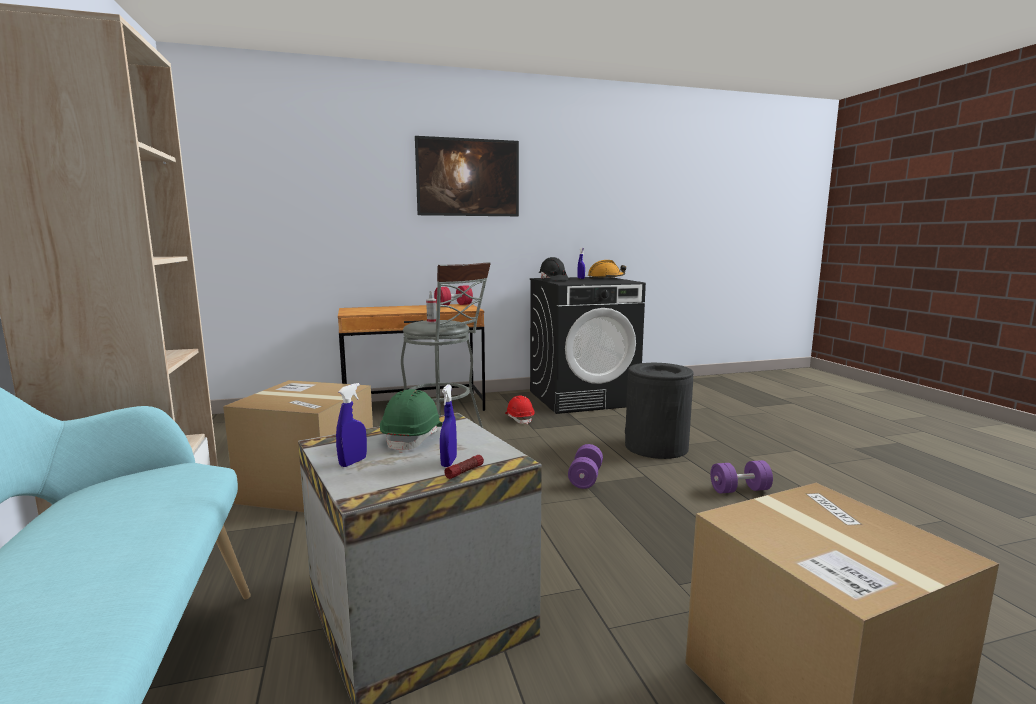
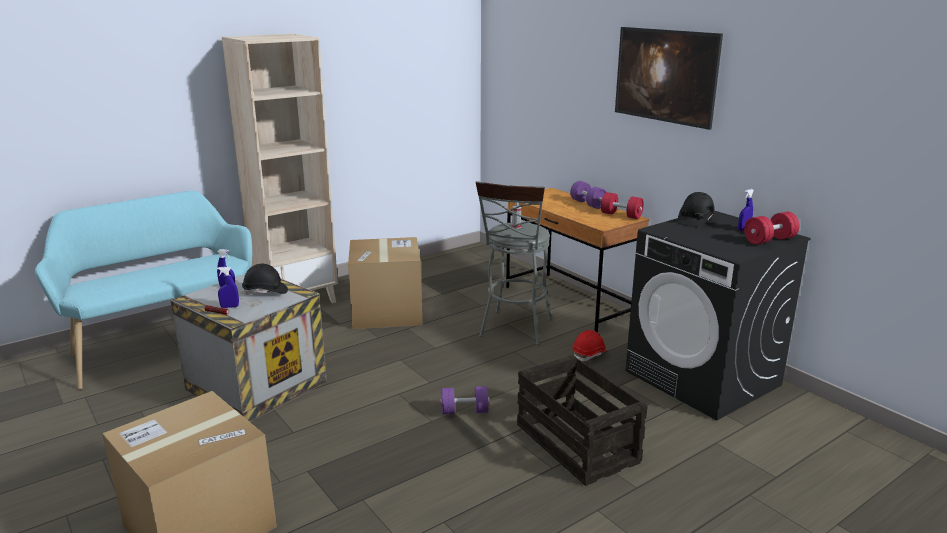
camera: 70 degrees right, 10 degrees up
green hard hat [380,389,443,453] -> black hard hat [242,264,288,295]
orange hard hat [588,260,626,279] -> red dumbbell [744,212,799,244]
black trash can [625,363,694,459] -> crate [517,355,648,486]
purple dumbbell [710,460,773,494] -> purple dumbbell moved to [570,181,606,209]

